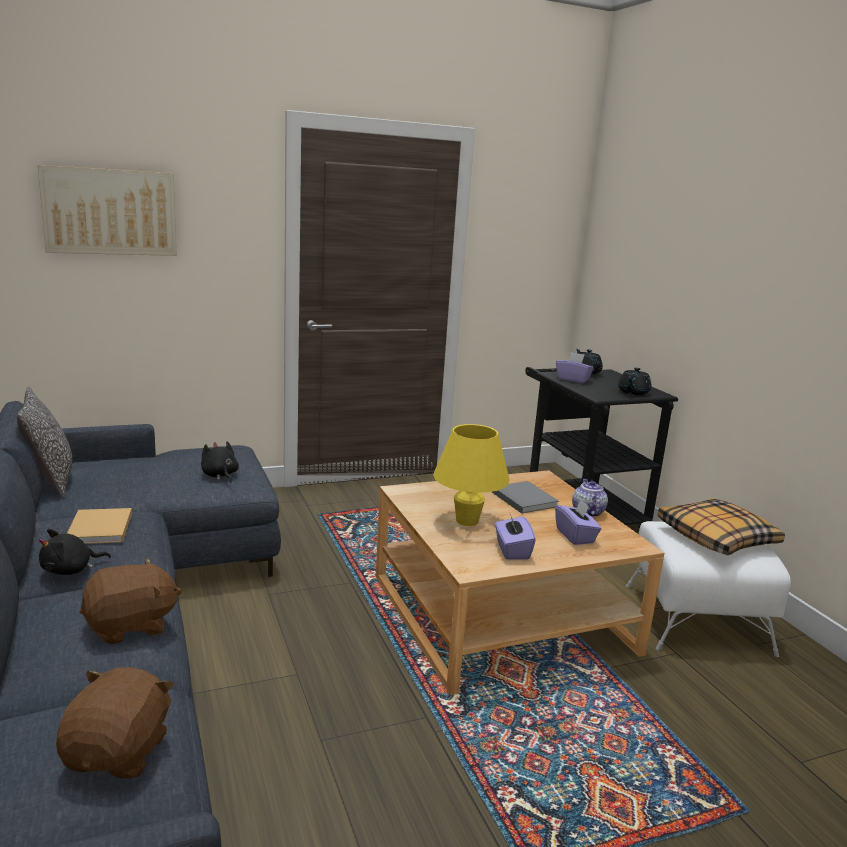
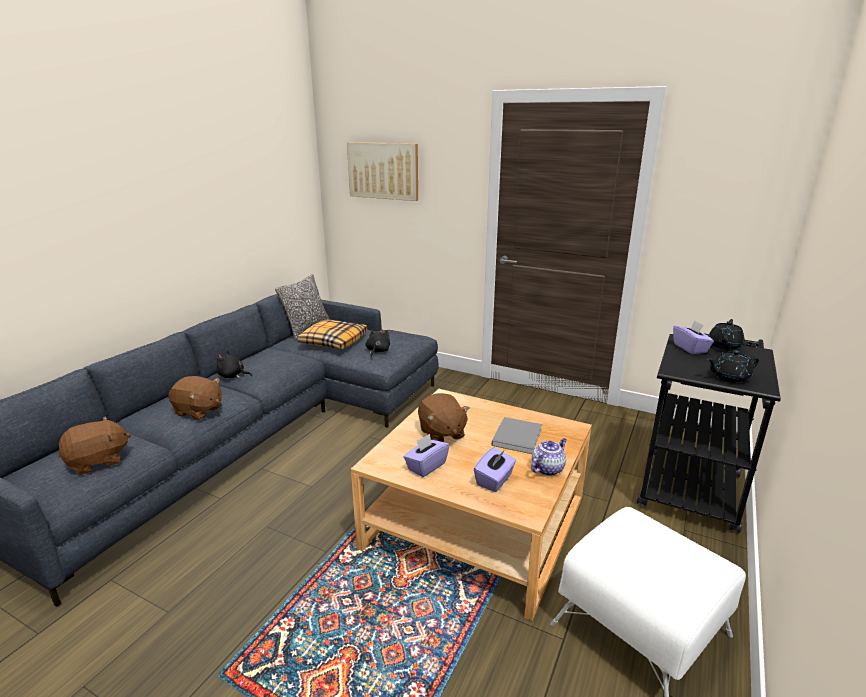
camera: 50 degrees right, 5 degrees up
beige book [67,508,132,544] -> none
yellow table lamp [433,424,509,526] -> brown plush toy [418,393,470,442]
pillow [658,498,785,555] -> pillow moved to [297,319,367,350]

